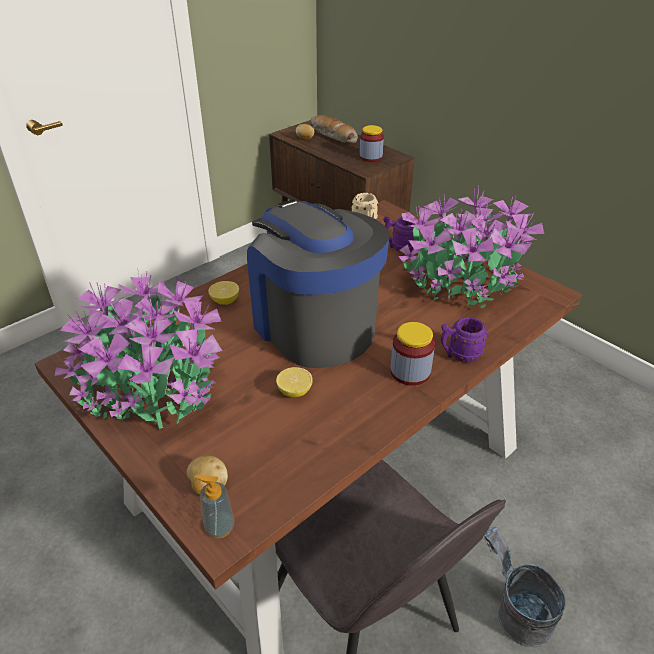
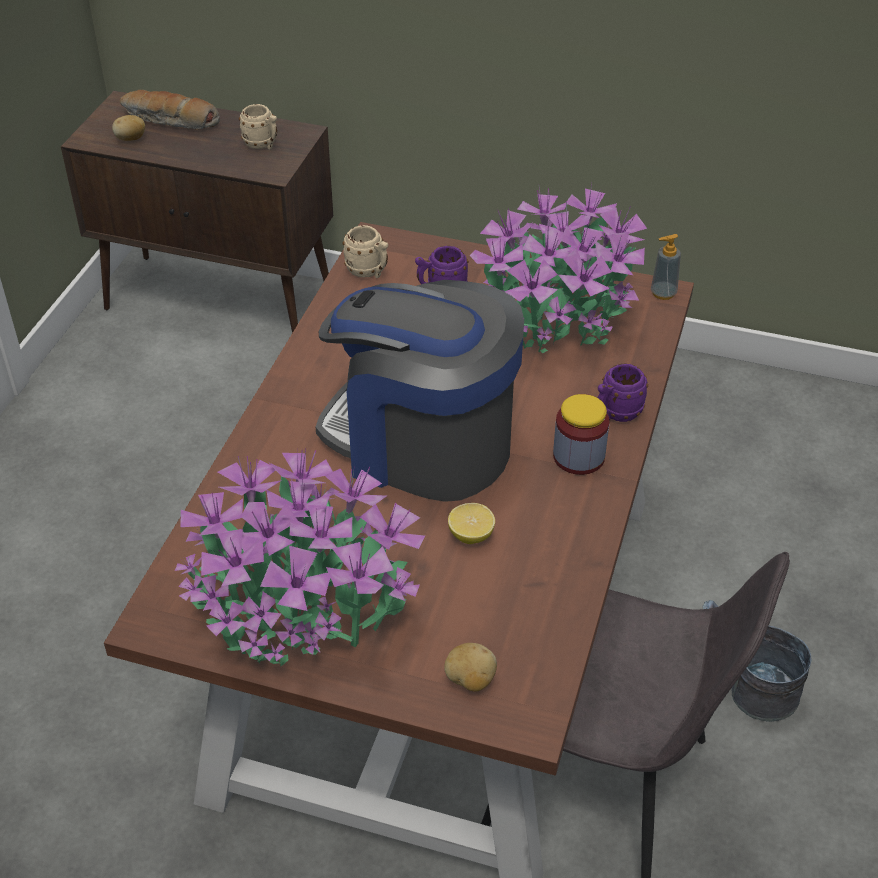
camera: 30 degrees left, 5 degrees up
soap dispenser [194,475,235,538] -> soap dispenser moved to [651,234,681,300]
lemon [208,281,239,305] -> none
jar [360,125,384,162] -> beige mug [239,104,277,150]

